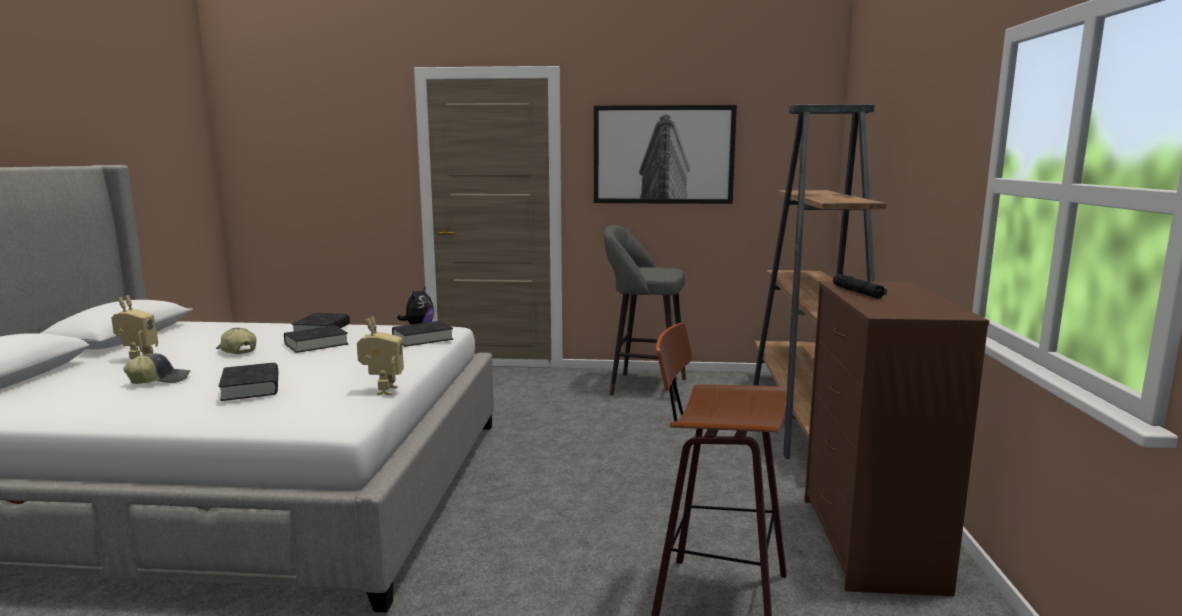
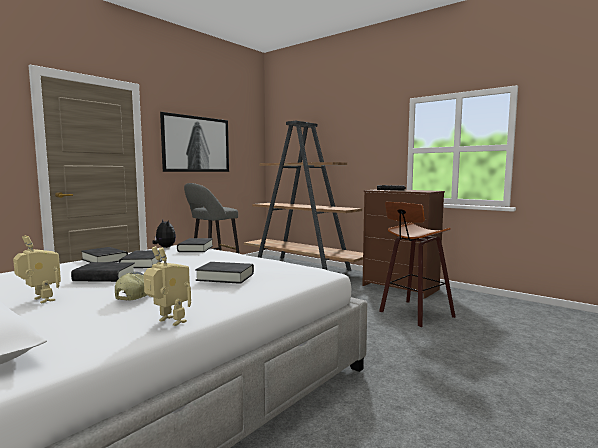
camera: 55 degrees left, 5 degrees down
cap [216,328,256,354] -> black book [71,262,135,282]
toy robot [357,316,404,395] -> toy robot moved to [144,246,191,326]

